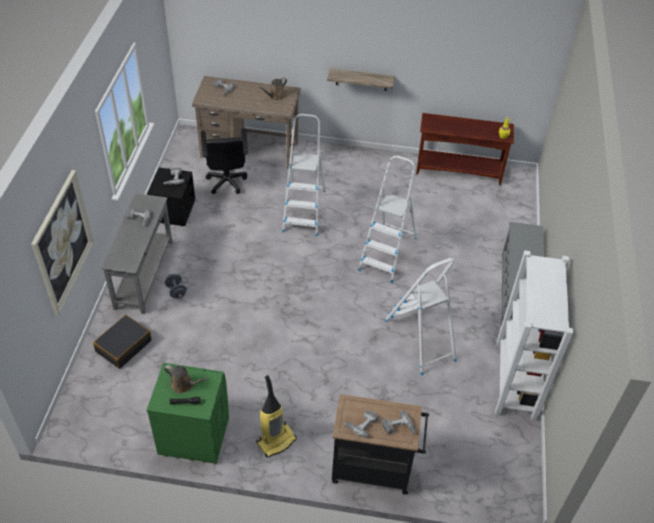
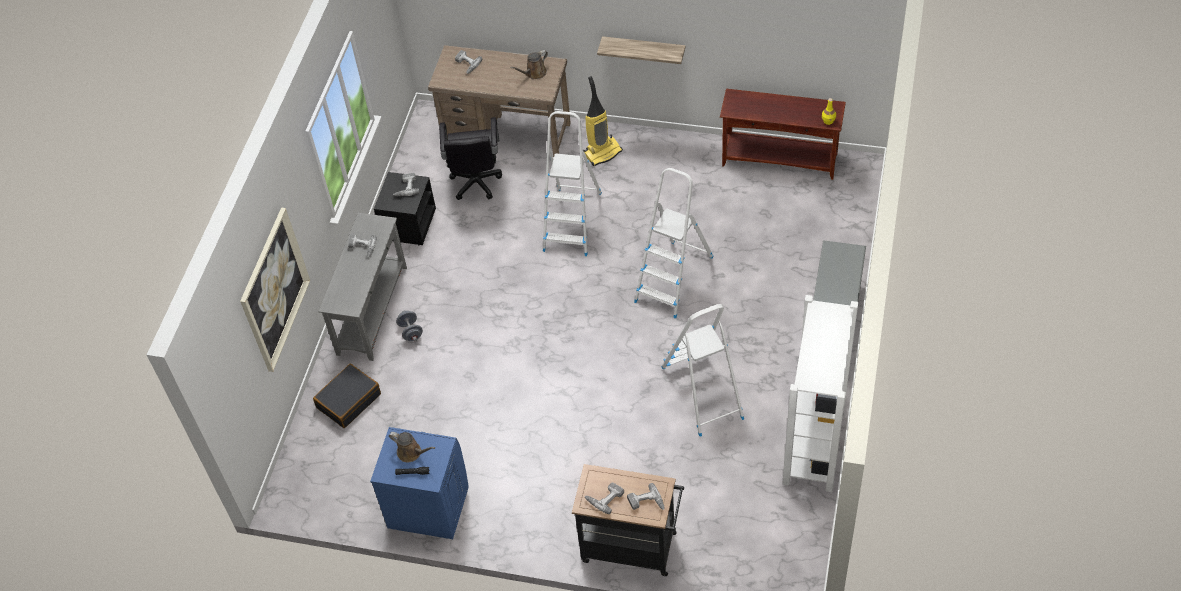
camera: 10 degrees right, 5 degrees up
green washing machine [147,363,229,464] -> blue washing machine [370,427,469,539]
vacuum cleaner [256,375,297,457] -> vacuum cleaner moved to [583,76,623,166]

